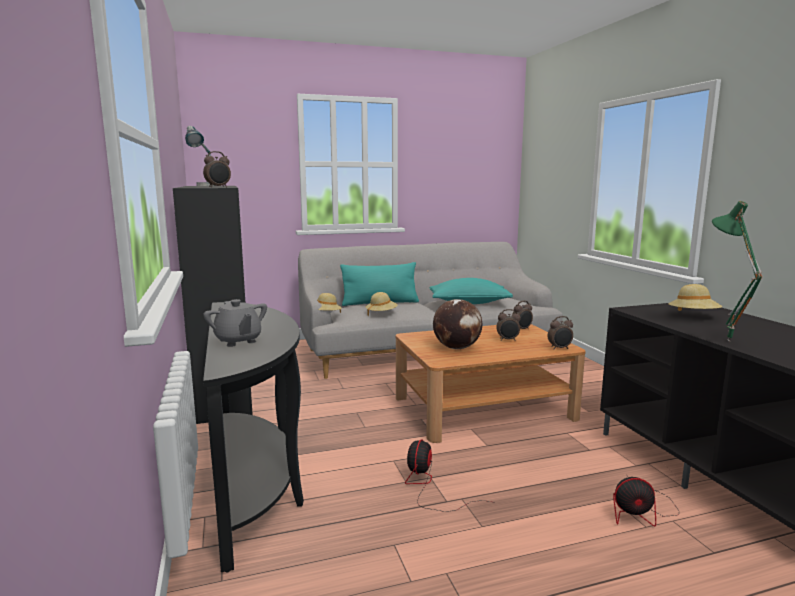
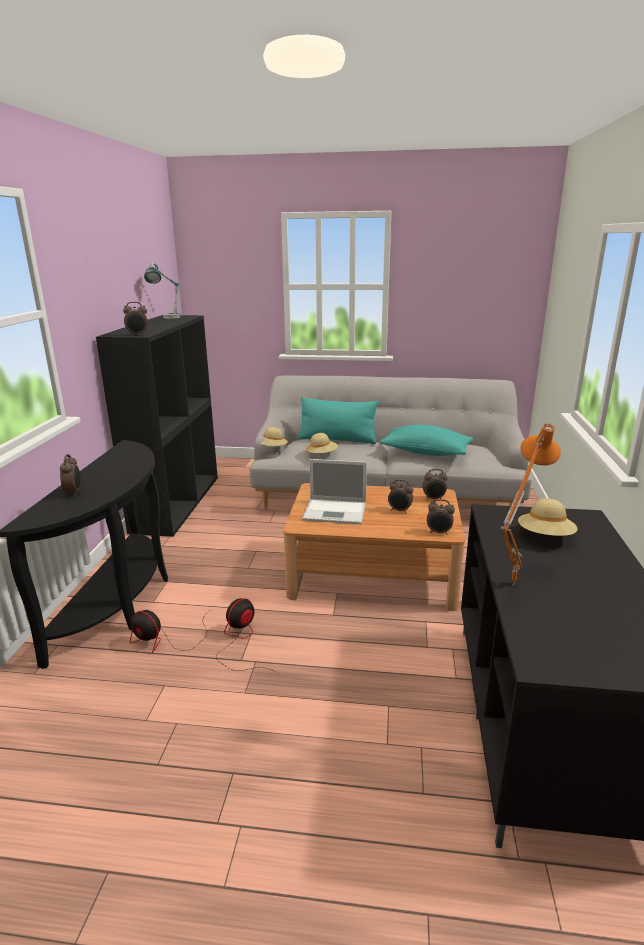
camera: 25 degrees right, 10 degrees up
grey teapot [203,299,267,347] -> alarm clock [60,454,81,496]
globe [433,299,482,349] -> laptop [302,459,367,524]
fan [613,473,679,527] -> fan moved to [130,610,209,653]
green table lamp [712,201,762,342] -> orange table lamp [501,424,561,585]

